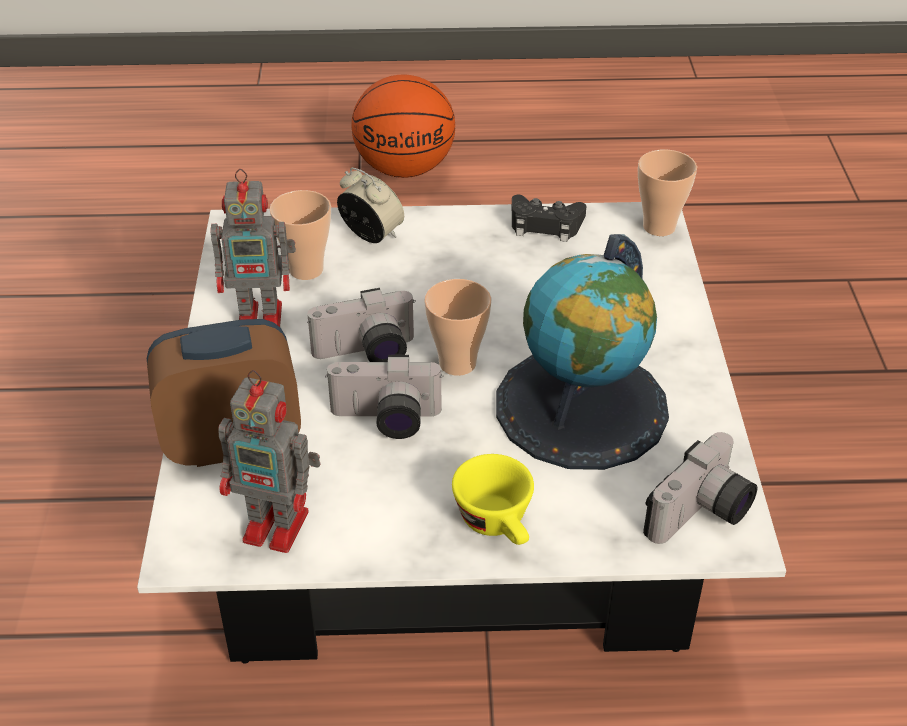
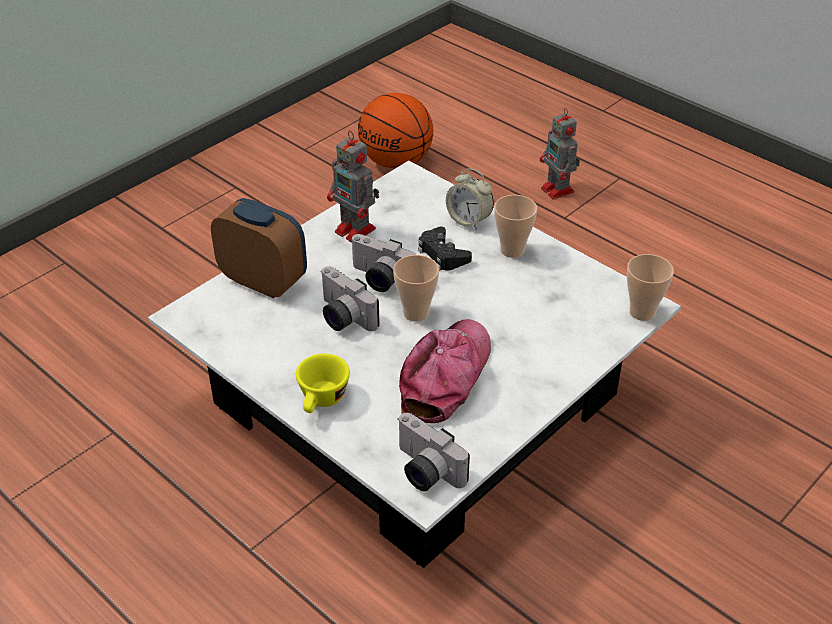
camera: 45 degrees right, 0 degrees up
toy robot [218,370,321,553] -> toy robot moved to [540,108,580,199]
cup [269,190,331,280] -> cup moved to [494,195,537,258]
alarm clock [337,168,404,243] -> alarm clock turned 135 degrees clockwise [446,168,494,230]
basketball [352,75,455,178] -> basketball moved to [358,93,433,168]
globe [496,234,669,470] -> cap [399,319,491,423]
black game controller [512,195,586,242] -> black game controller moved to [418,227,472,271]
camera [643,432,757,544] -> camera turned 45 degrees clockwise [397,413,470,491]

